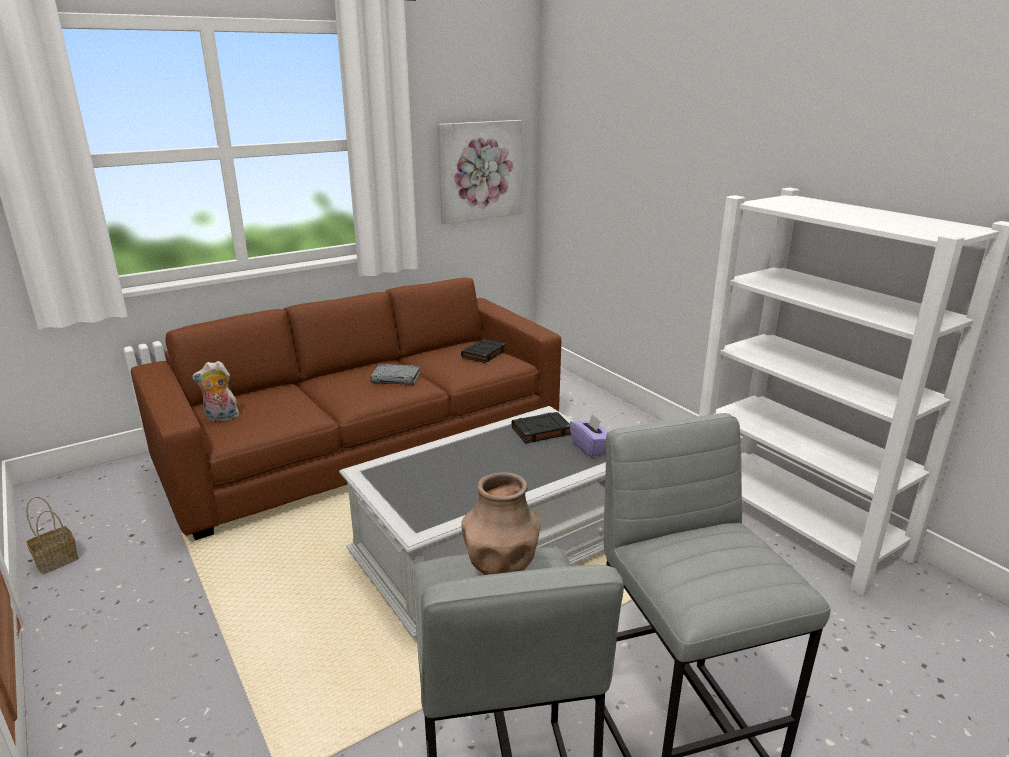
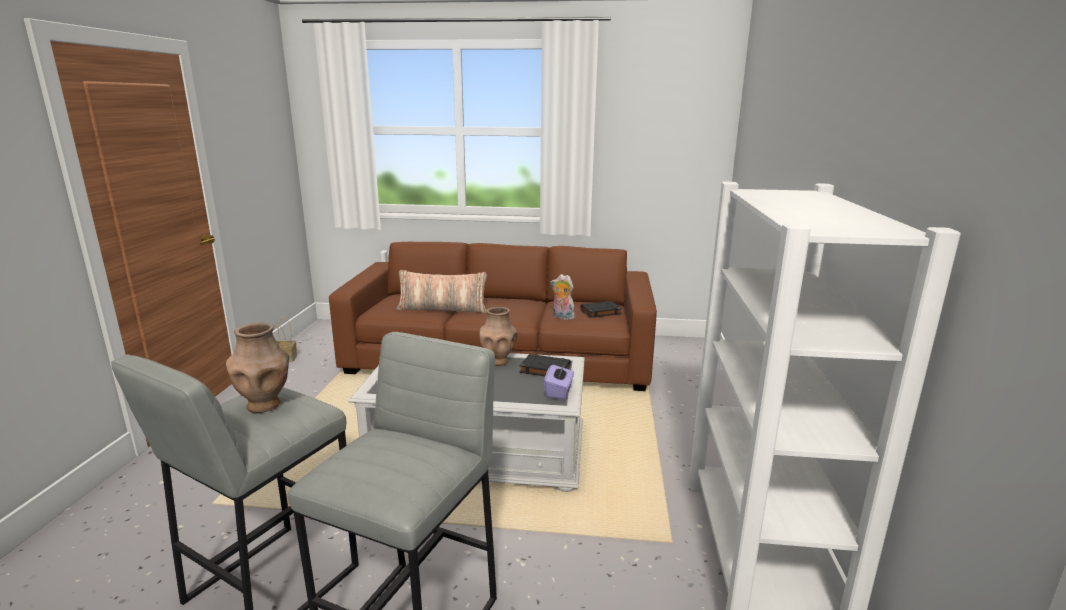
camera: 40 degrees right, 5 degrees down
plush toy [192,361,239,422] -> plush toy moved to [550,274,575,320]
grey book [371,364,420,385] -> none
picture [438,120,522,224] -> none
none -> pillow [396,270,487,313]
none -> brown vase [479,307,517,366]

